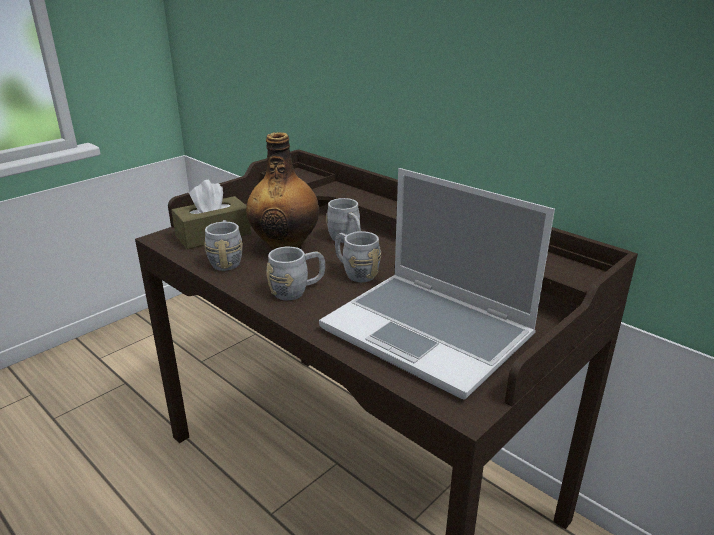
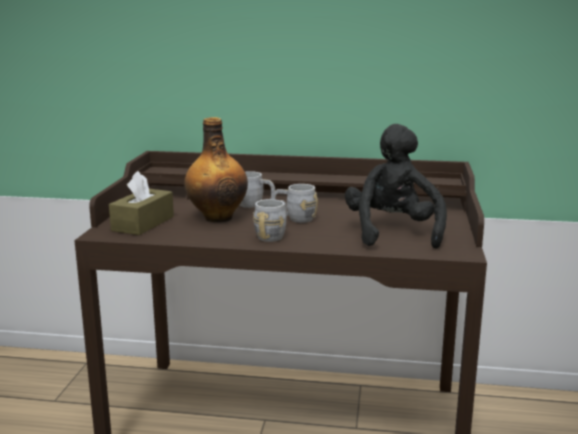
camera: 35 degrees left, 10 degrees down
grey mug [204,220,243,271] -> none
laptop [319,168,555,400] -> black plush toy [345,124,447,249]

